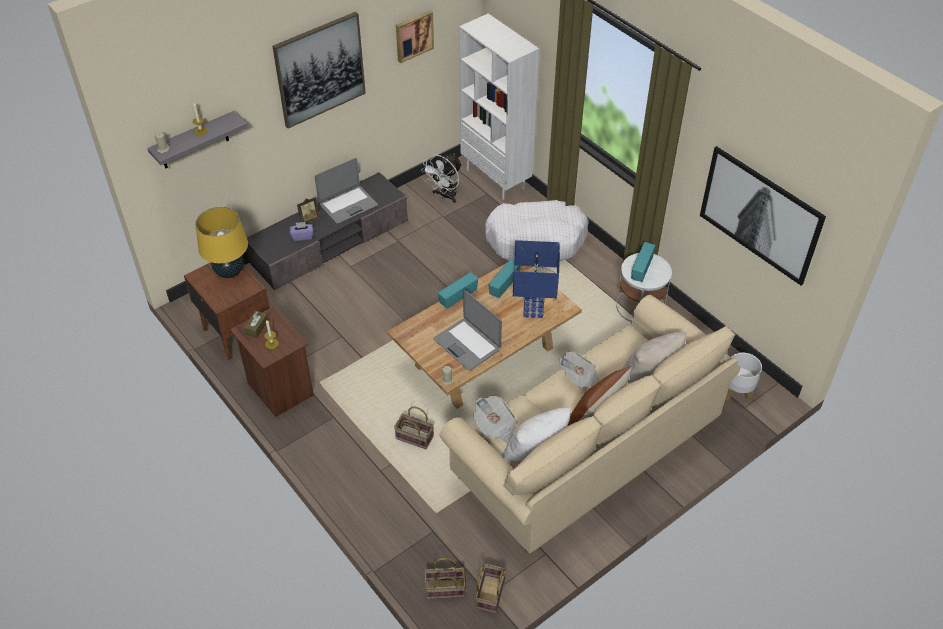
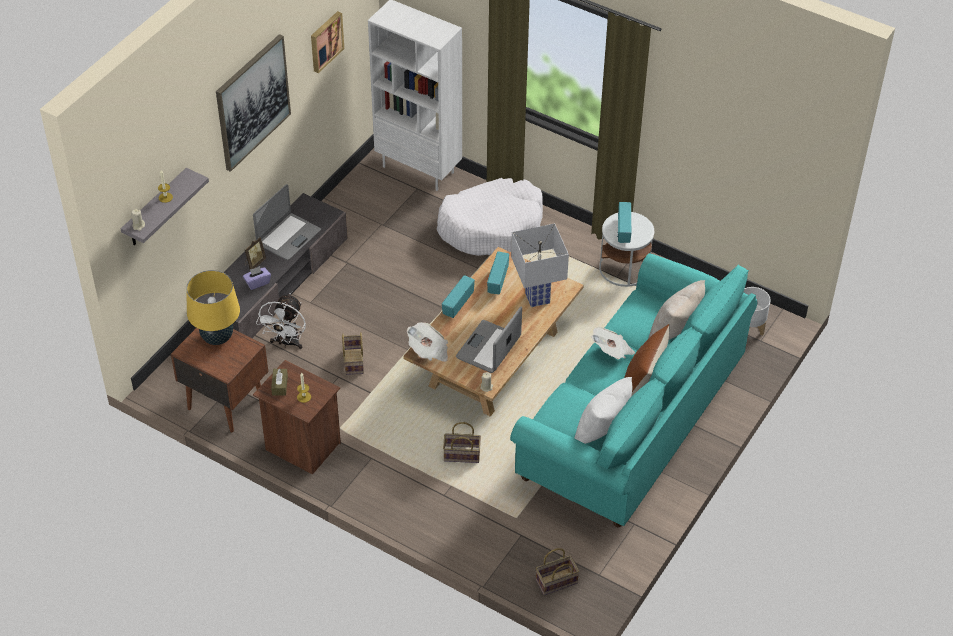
camera: 20 degrees left, 0 degrees up
white fan [421,154,462,203] -> white fan moved to [256,293,306,349]
laptop [433,290,502,370] -> laptop turned 90 degrees clockwise [456,306,522,373]
beige sofa [440,295,740,554] -> turquoise sofa [510,253,757,527]
newspaper [473,396,518,443] -> newspaper moved to [407,322,448,362]
basket [475,564,506,613] -> basket moved to [342,332,364,375]
blue table lamp [513,240,559,318] -> white table lamp [511,223,569,307]
picture [700,146,826,286] -> none

